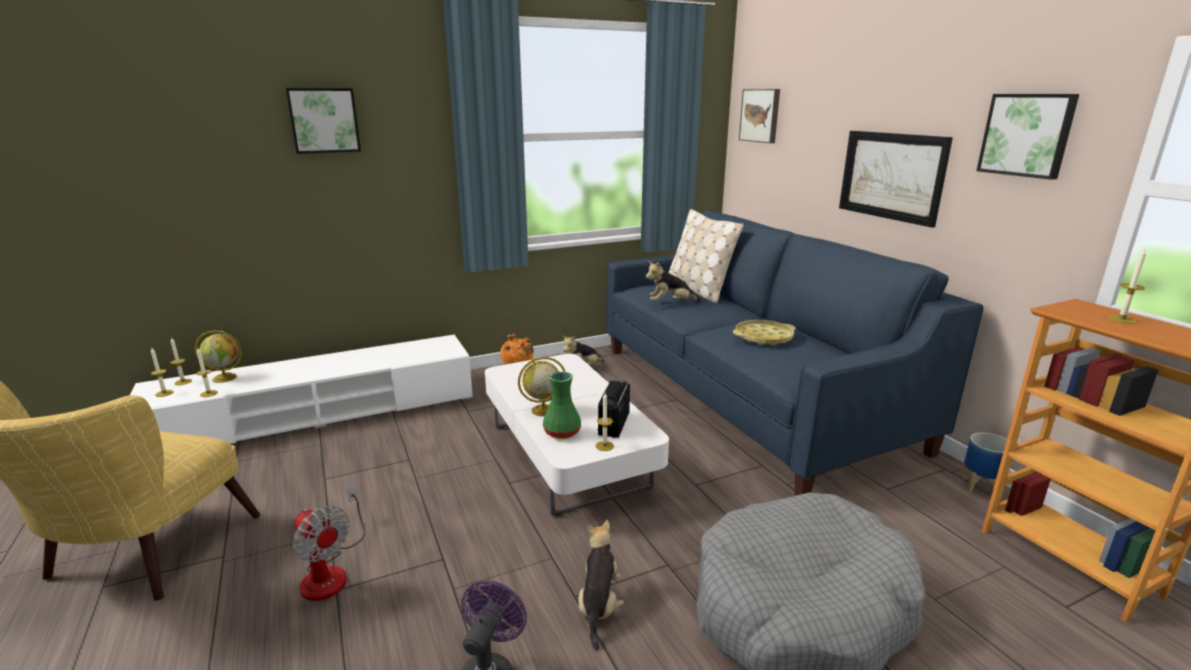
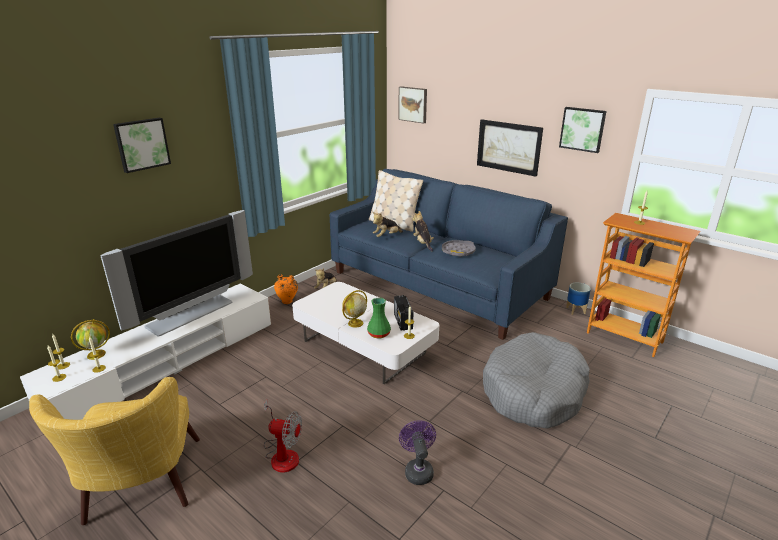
camera: 25 degrees left, 5 degrees up
plush toy [578,520,624,651] -> plush toy moved to [413,211,434,252]
yellow tray [733,320,796,345] -> grey tray [442,240,476,257]
none -> television [100,210,253,336]

